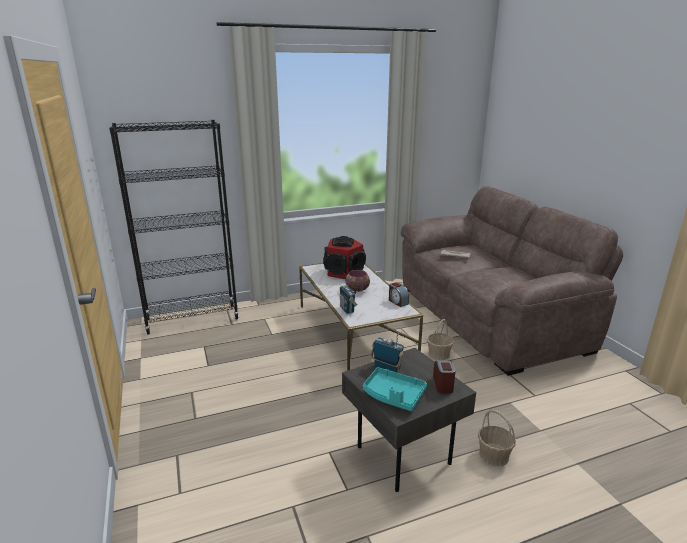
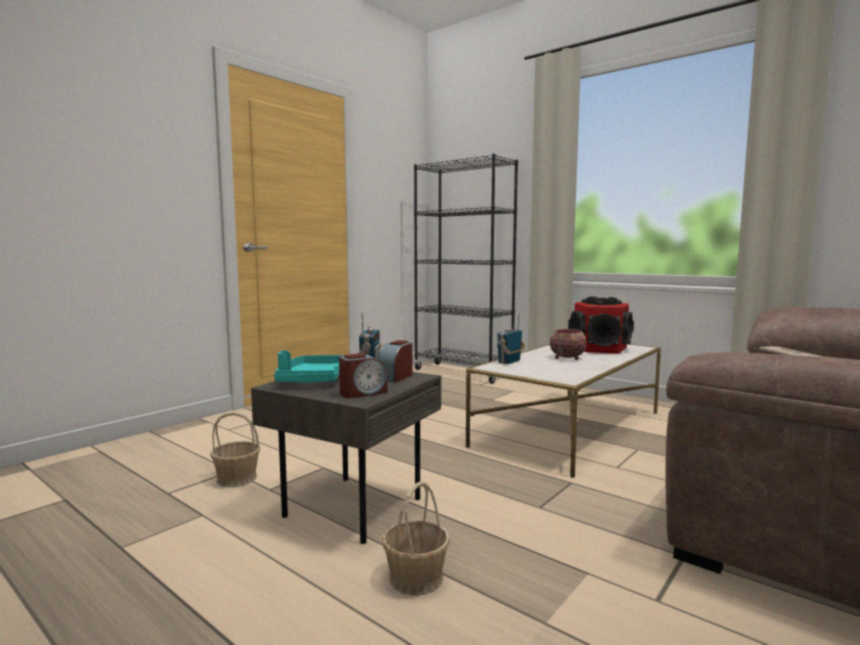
camera: 60 degrees right, 15 degrees down
alarm clock [389,282,409,307] -> alarm clock moved to [377,340,413,383]
basket [427,319,454,360] -> basket moved to [210,412,260,487]

